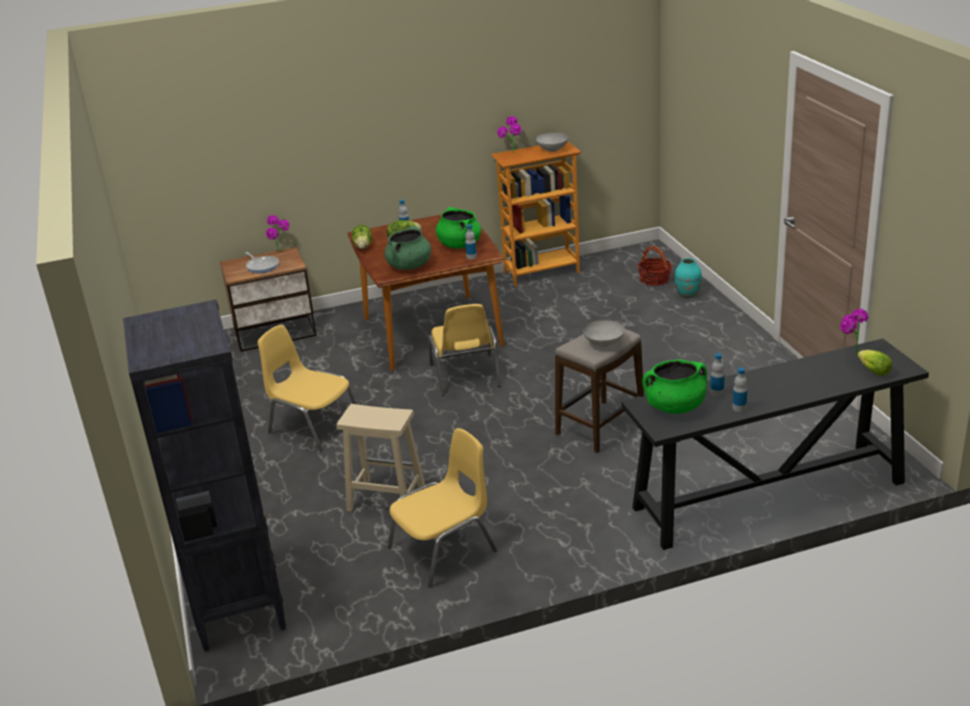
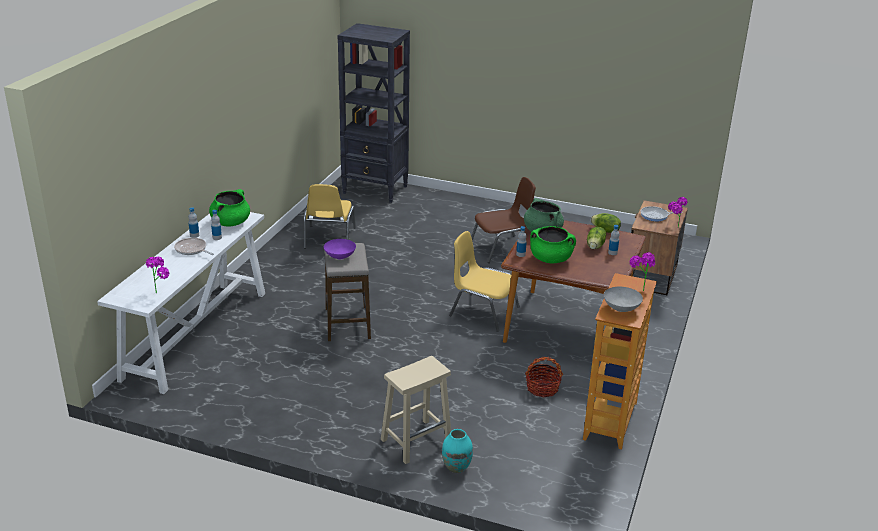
camera: 125 degrees right, 0 degrees up
yellow chair [258,325,356,451] -> brown chair [471,177,536,263]
beige stool [336,404,425,512] -> beige stool moved to [381,356,451,464]
grey bowl [583,320,625,347] -> purple bowl [324,239,356,259]
black console table [621,338,929,550] -> white console table [97,212,265,394]
basket [637,246,672,286] -> basket moved to [525,357,563,397]
lettuce [857,350,892,376] -> none
none -> frying pan [174,238,214,255]

